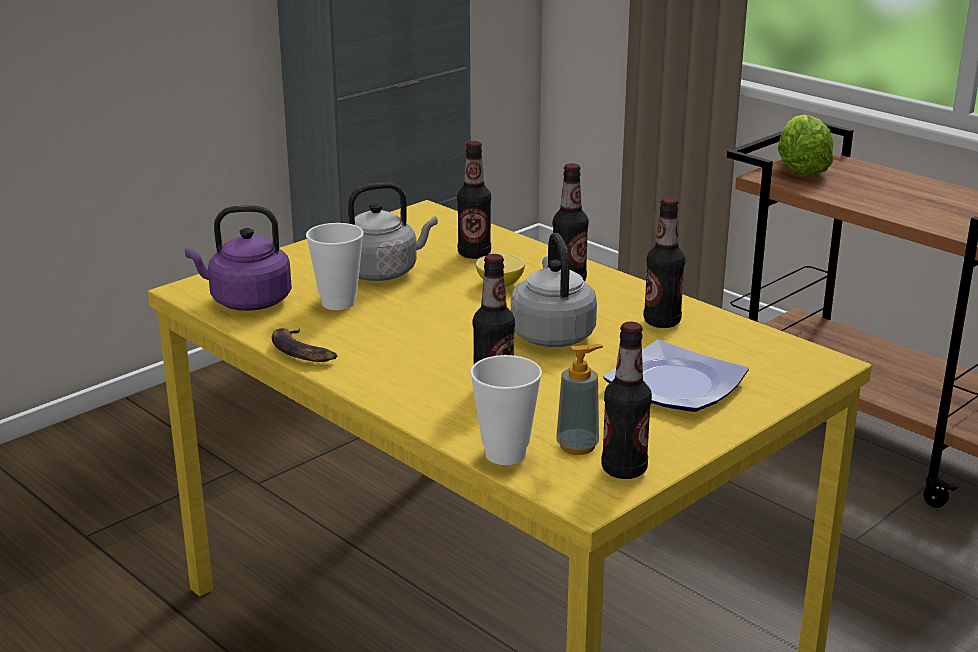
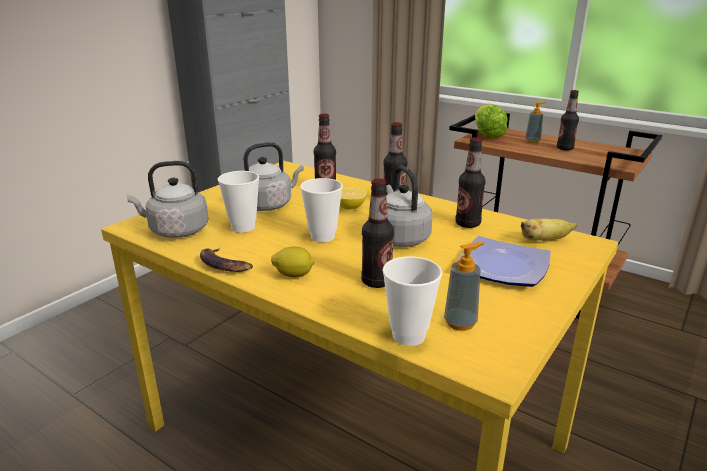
camera: 10 degrees left, 0 degrees up
purple kettle [185,205,292,311] -> grey kettle [127,161,209,238]
bottle [601,322,652,479] -> bottle moved to [557,90,579,150]
none -> lemon [271,246,314,278]
none -> cup [300,178,343,242]
none -> banana [521,219,577,241]
none -> soap dispenser [525,102,546,144]

